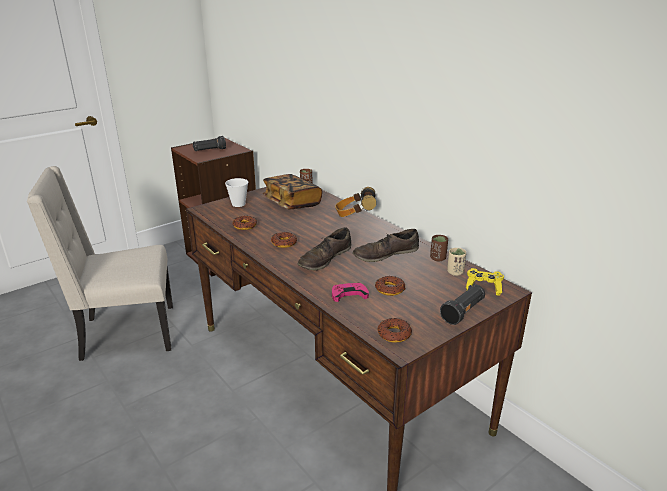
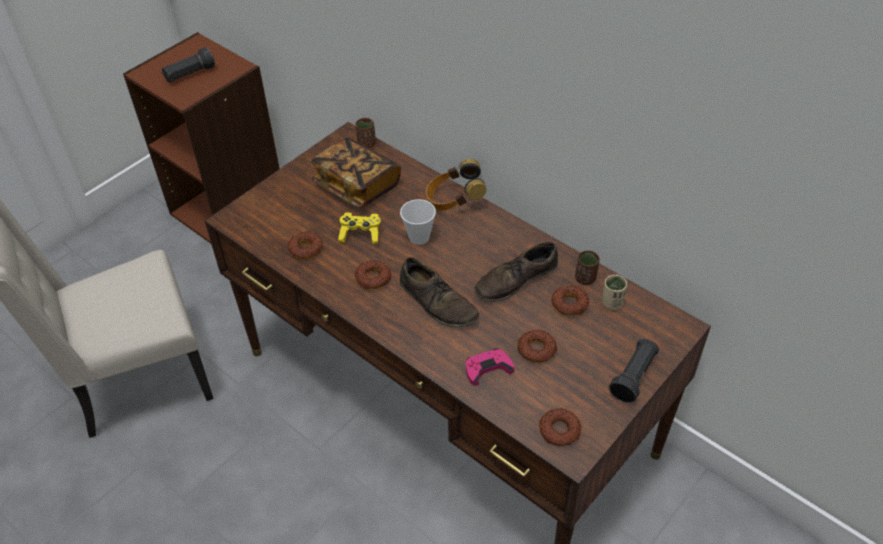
camera: 10 degrees left, 20 degrees up
cup [225,178,248,207] -> cup moved to [400,199,436,245]
brown shoe [298,227,351,271] -> brown shoe turned 75 degrees counterclockwise [400,257,479,327]
yellow game controller [466,268,504,296] -> yellow game controller moved to [338,212,381,244]
none -> donut [552,285,589,316]

